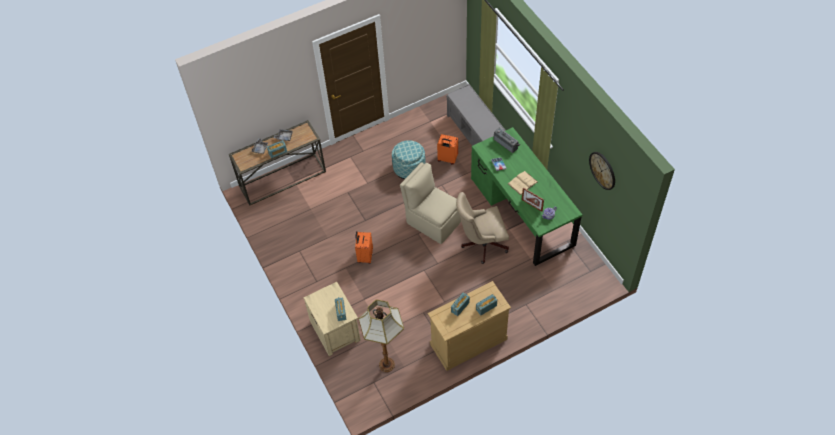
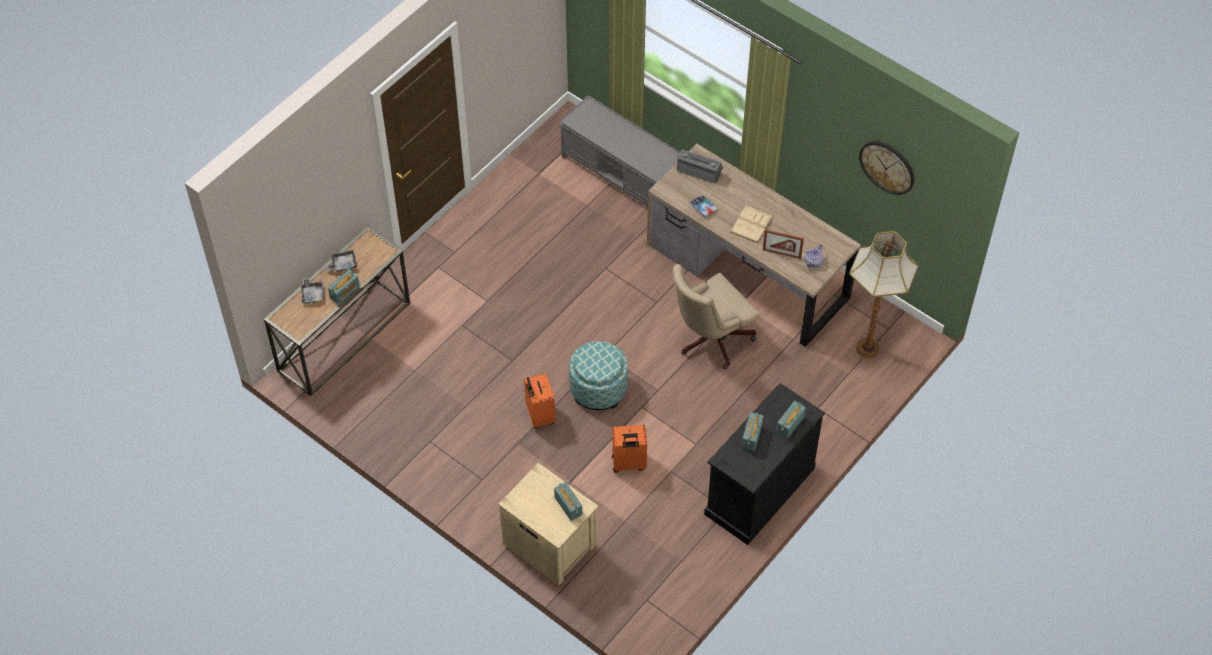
camera: 25 degrees left, 0 degrees up
floor lamp [358,299,404,372] -> floor lamp moved to [849,231,918,358]
ottoman [392,140,426,179] -> ottoman moved to [569,341,628,410]
beige chair [400,162,461,244] -> none
beige dresser [427,281,511,371] -> black dresser [704,383,825,545]
orange suitcase [437,134,458,164] -> orange suitcase moved to [612,425,647,473]
green desk [471,127,583,266] -> brown desk [647,144,861,347]

